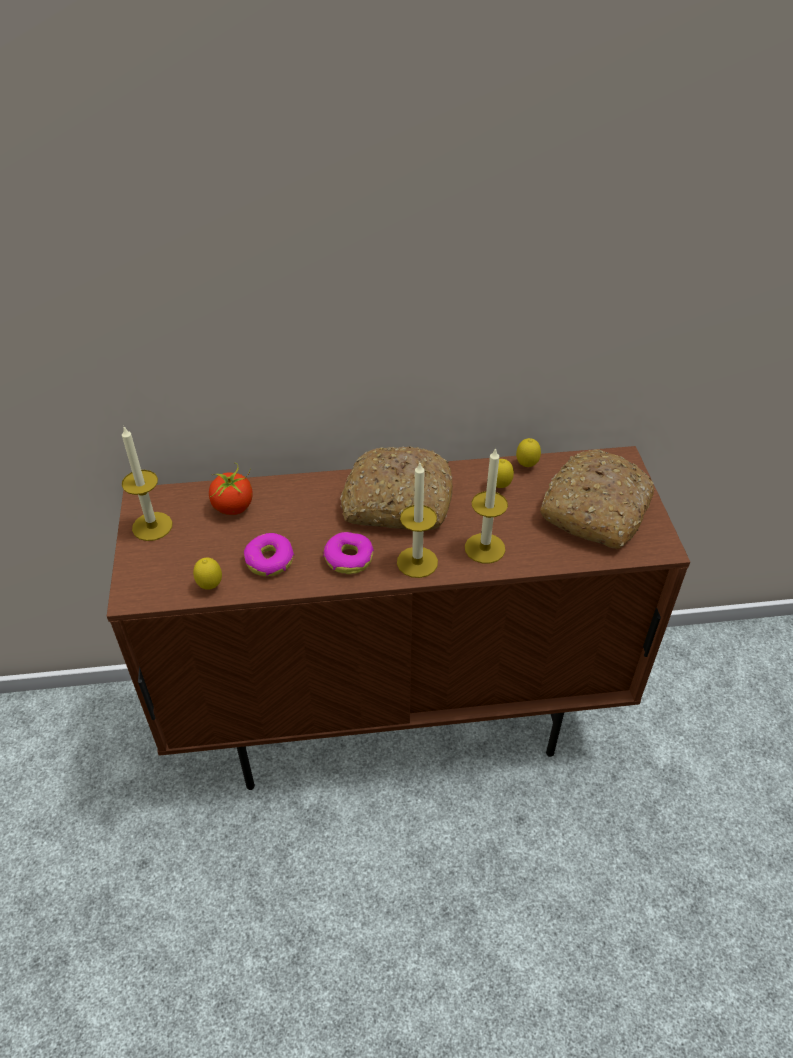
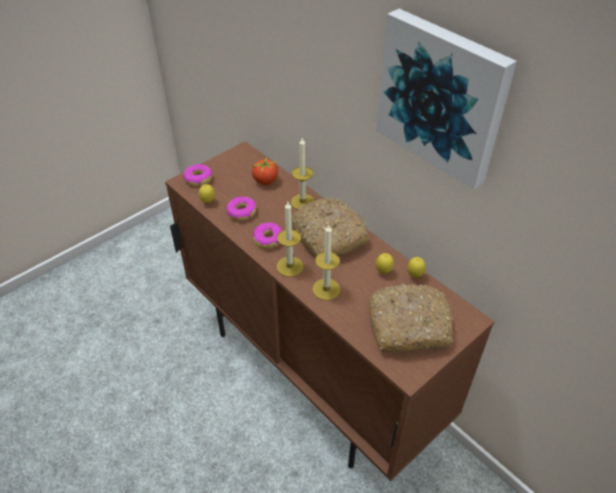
camera: 55 degrees right, 0 degrees up
candle [122,427,173,541] -> candle moved to [291,138,315,210]
none -> donut [183,164,212,186]
none -> picture [376,9,517,190]

